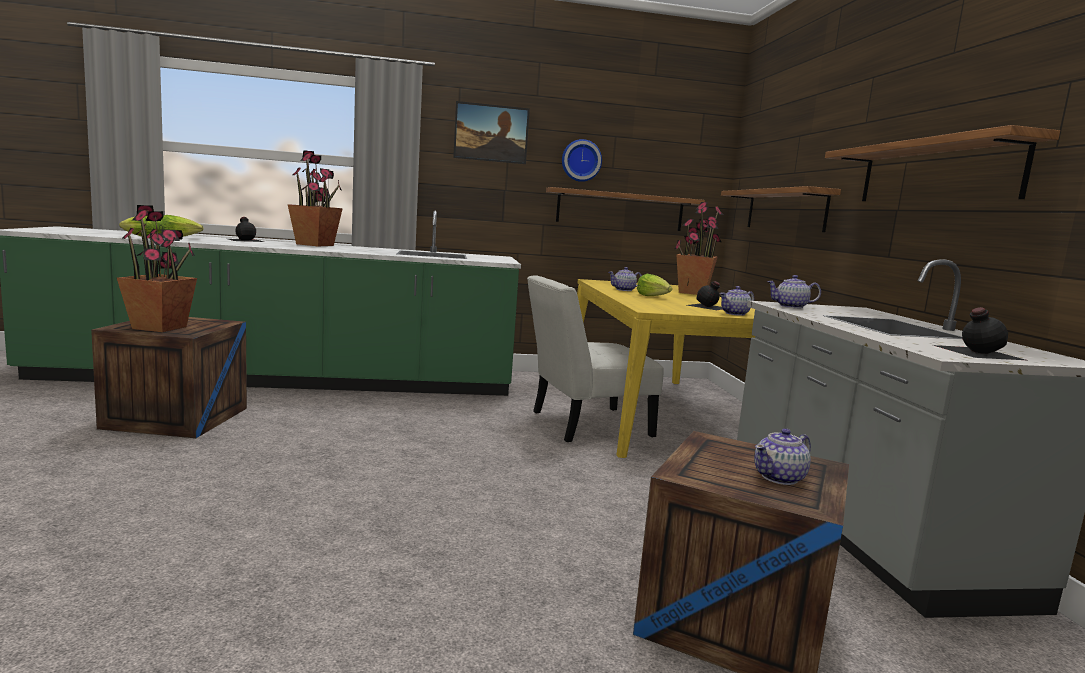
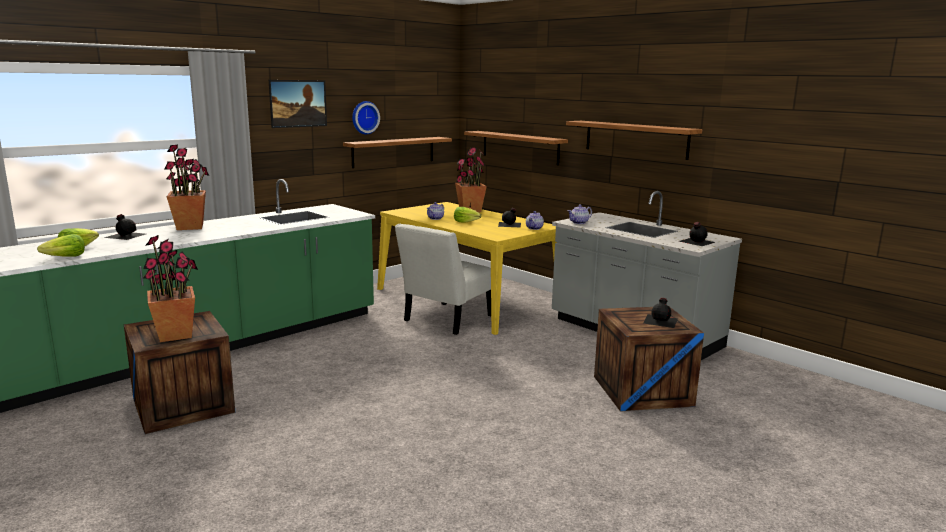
camera: 35 degrees left, 5 degrees up
teapot [754,428,811,485] -> black bottle [643,298,678,328]

